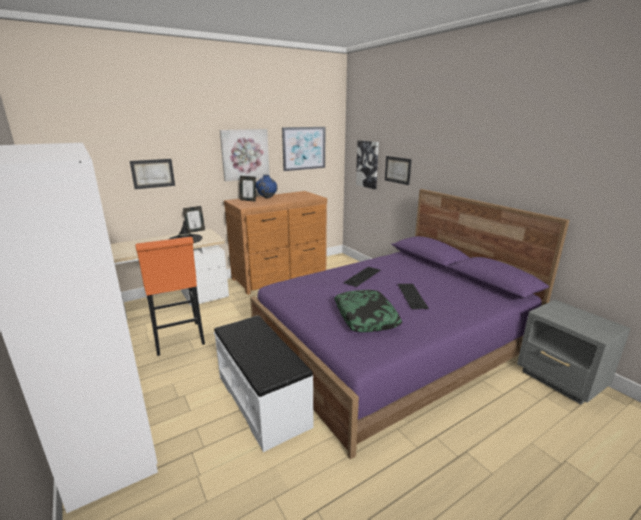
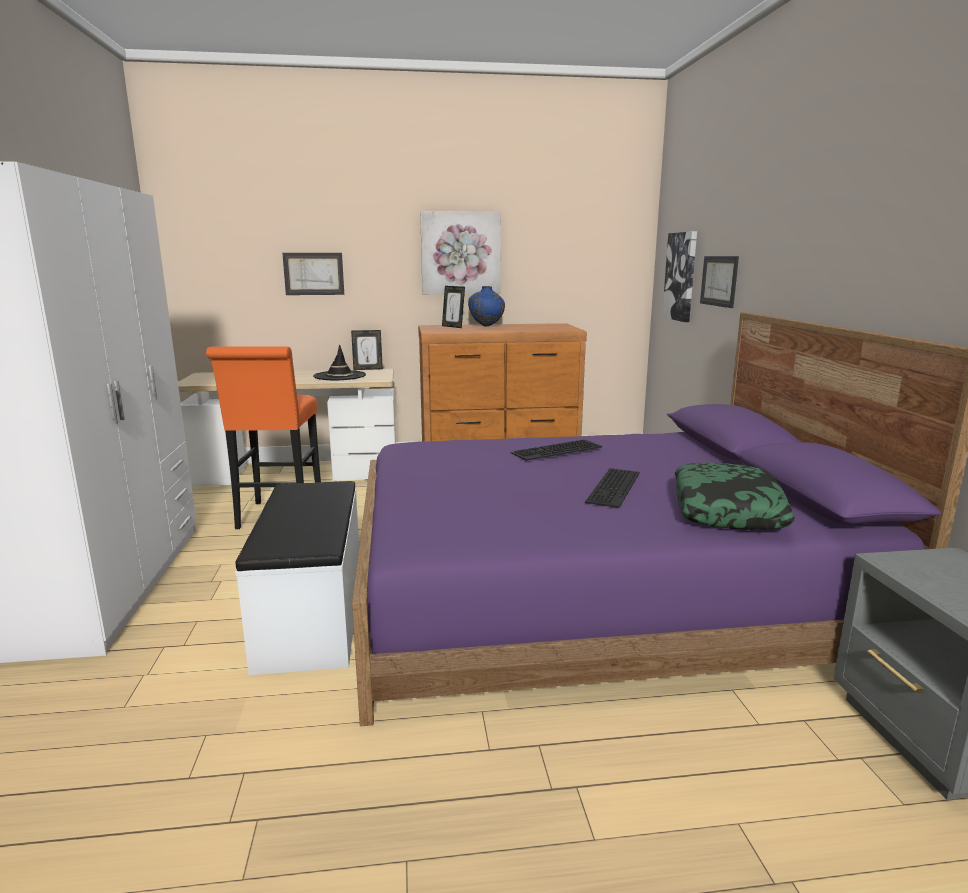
camera: 25 degrees right, 5 degrees down
picture [282,127,325,171] -> none
pillow [334,290,402,332] -> pillow moved to [675,462,795,530]

